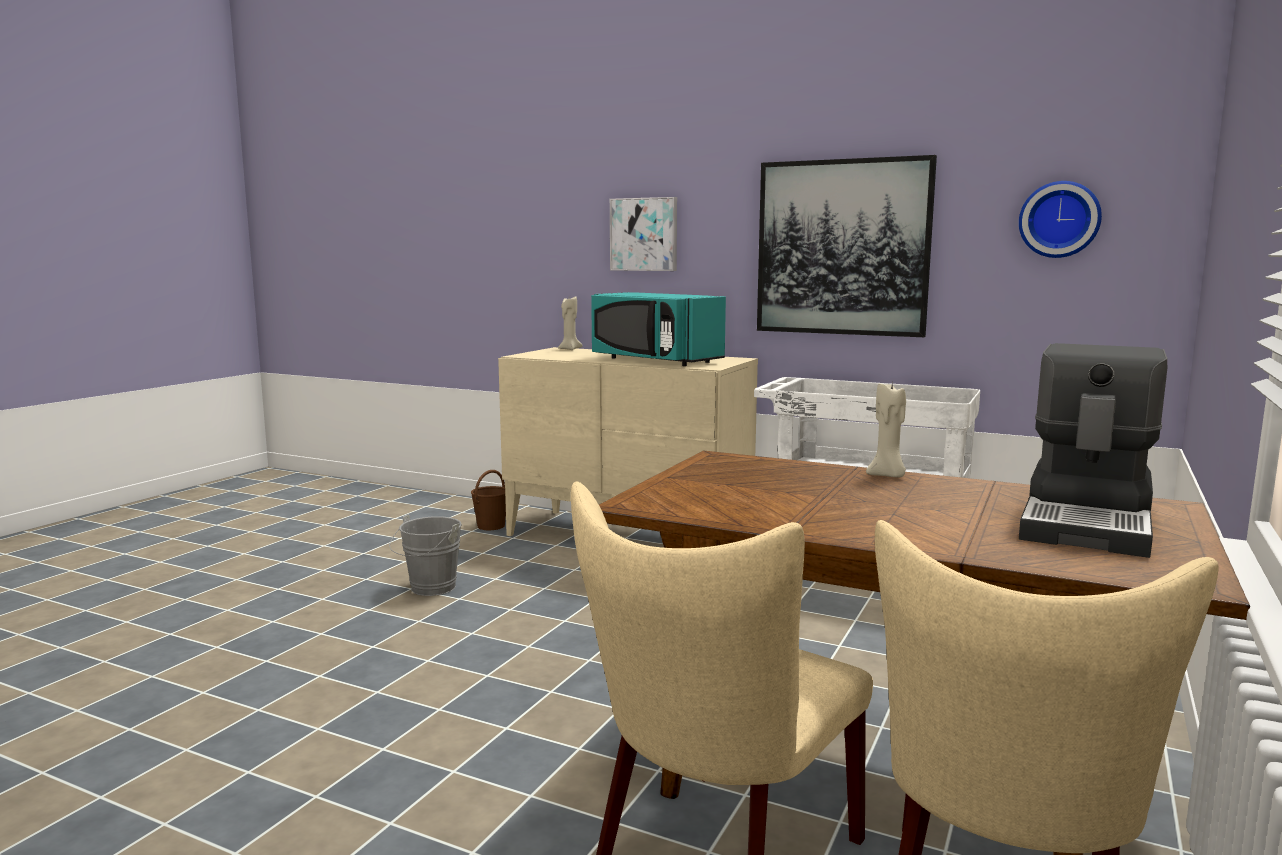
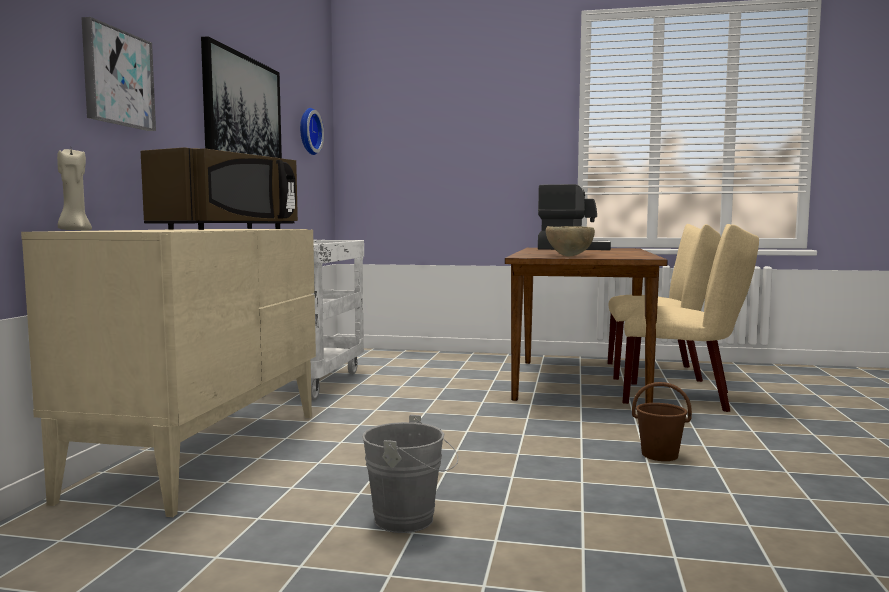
camera: 105 degrees left, 5 degrees down
brown bucket [471,470,506,530] -> brown bucket moved to [632,382,692,461]
turquoise microwave [591,292,726,366] -> brown microwave [141,147,298,230]
beige candle [866,380,906,478] -> none
none -> brown bowl [546,226,595,256]

